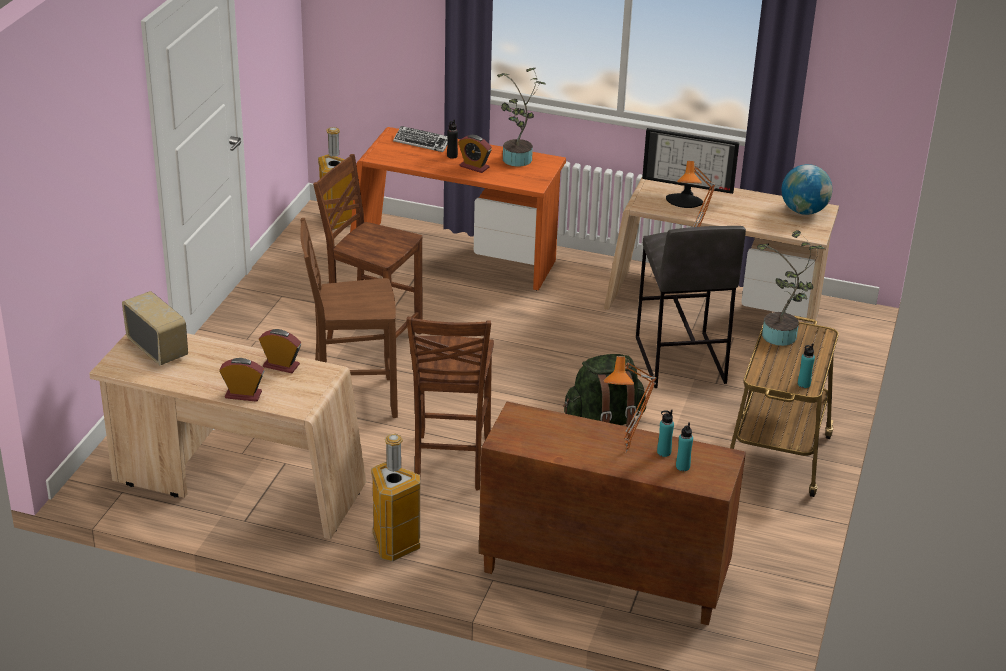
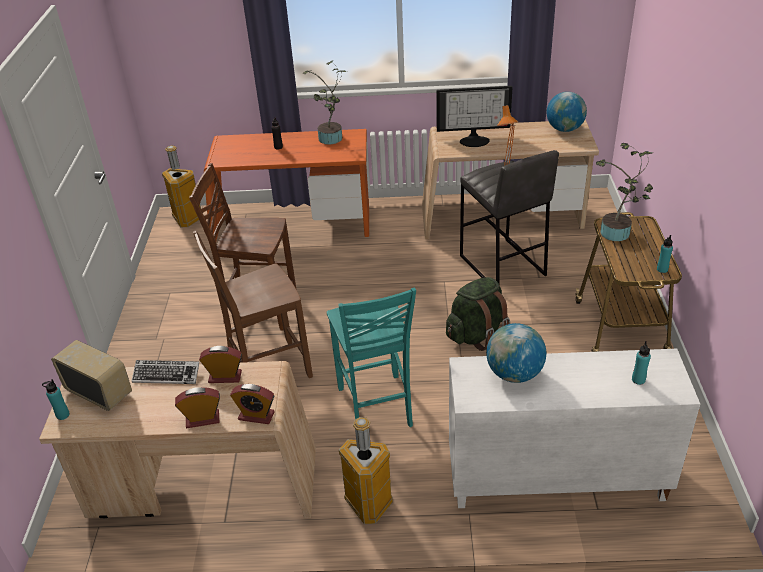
camera: 15 degrees left, 5 degrees up
keyboard [393,126,448,152] -> keyboard moved to [132,360,199,384]
brown chair [406,317,494,491] -> turquoise chair [327,288,416,427]
alarm clock [458,135,492,173] -> alarm clock moved to [230,384,275,424]
brown cabinet [479,402,746,625] -> white cabinet [449,349,700,508]
orange table lamp [603,356,657,452] -> none
turquoise bottle [657,410,674,457] -> turquoise bottle moved to [42,379,70,420]
none -> globe [486,323,546,383]

